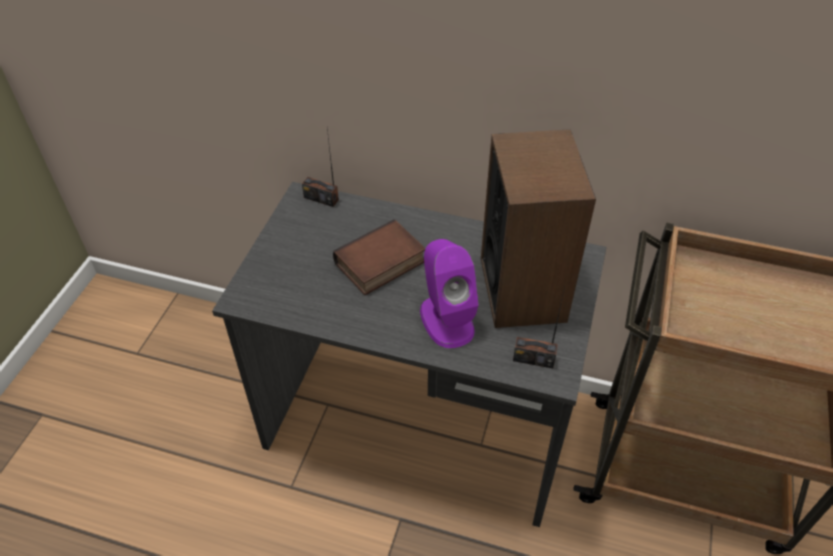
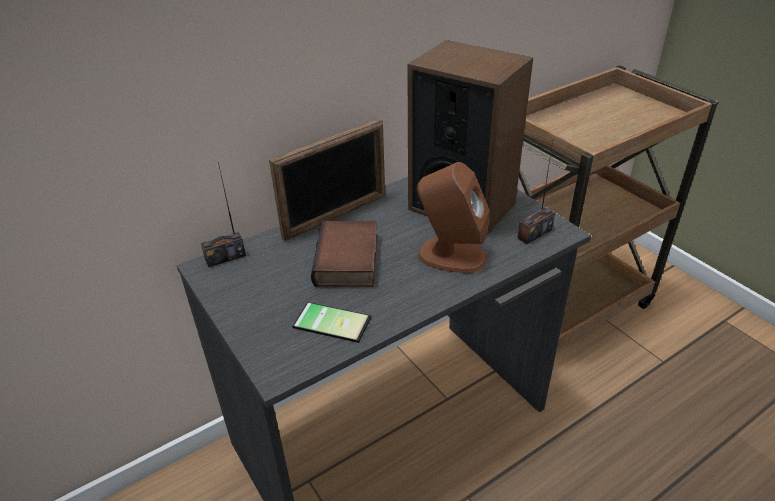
camera: 50 degrees left, 10 degrees down
purple speaker [420,239,479,348] -> brown speaker [417,162,489,273]
none -> picture frame [269,118,385,241]
none -> phone [292,302,371,343]

